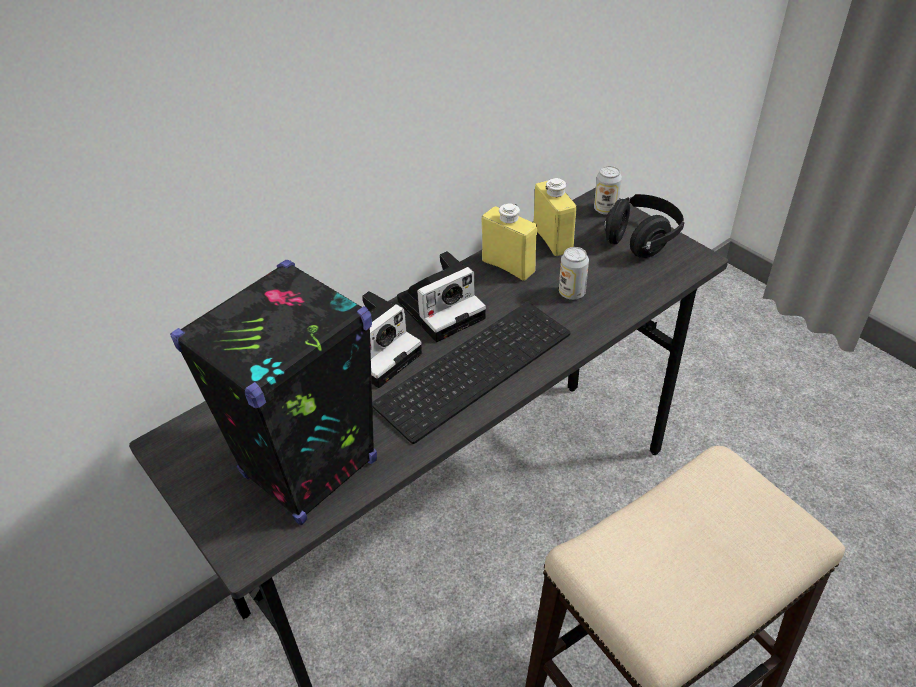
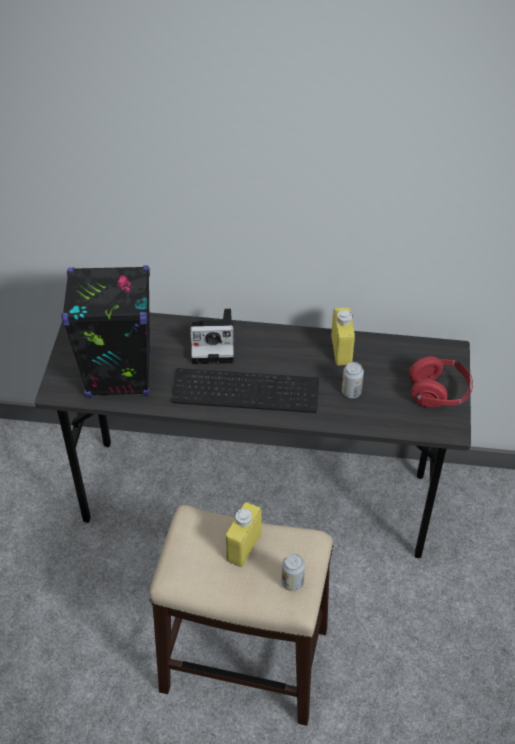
camera: 45 degrees right, 5 degrees up
camera [397,251,486,342] -> none
yellow bottle [533,178,577,256] -> yellow bottle moved to [226,502,262,567]
can [594,166,622,215] -> can moved to [282,553,305,591]
black headphones [604,194,685,258] -> red headphones [409,356,473,408]

